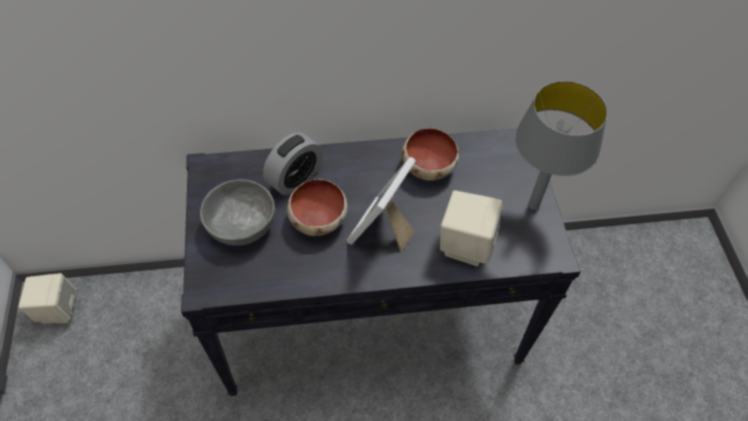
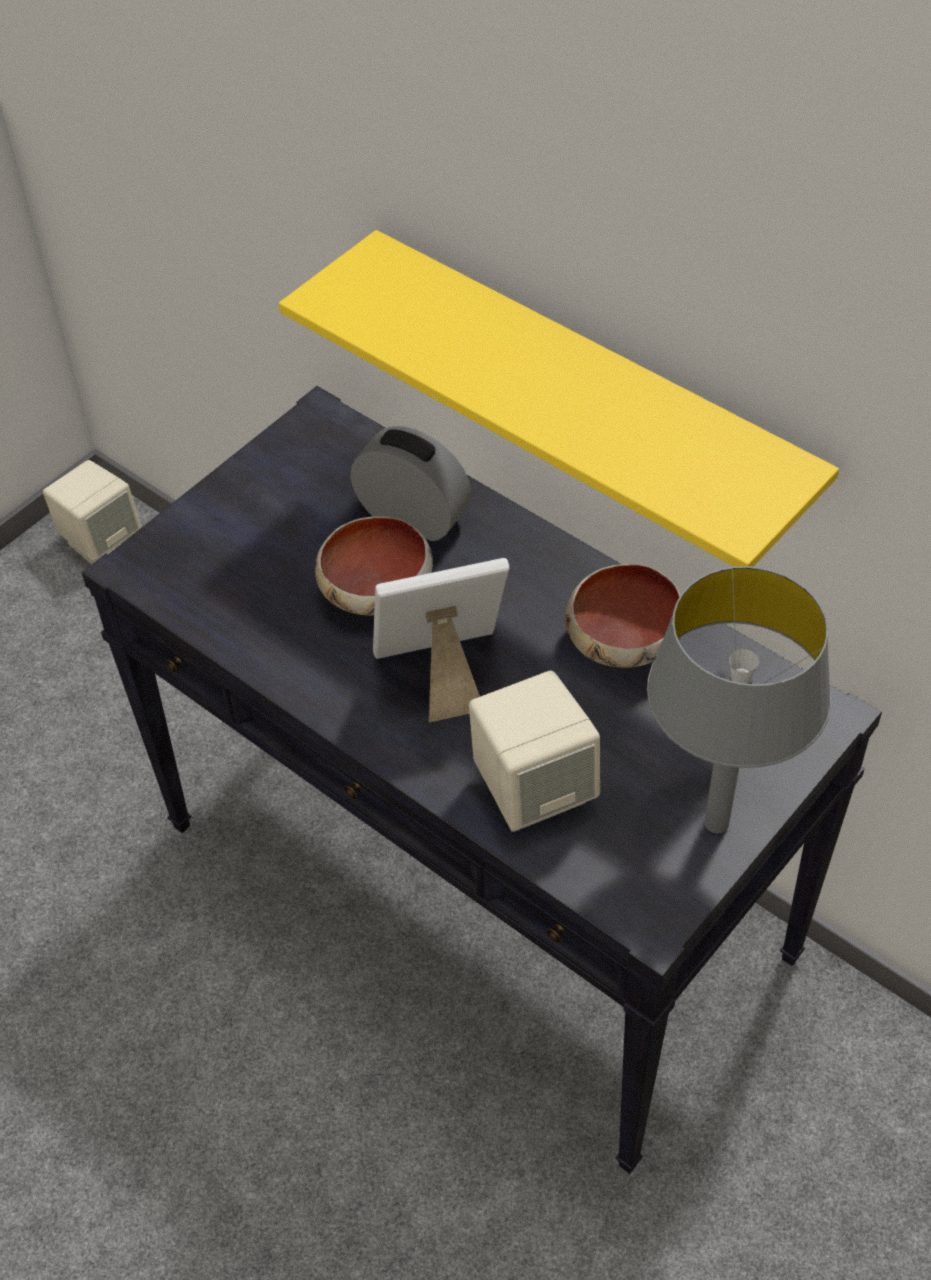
camera: 50 degrees right, 5 degrees down
grey bowl [200,179,275,246] -> none
alarm clock [263,132,323,196] -> alarm clock turned 150 degrees counterclockwise [351,426,471,541]
none -> yellow shelf [279,230,839,567]

